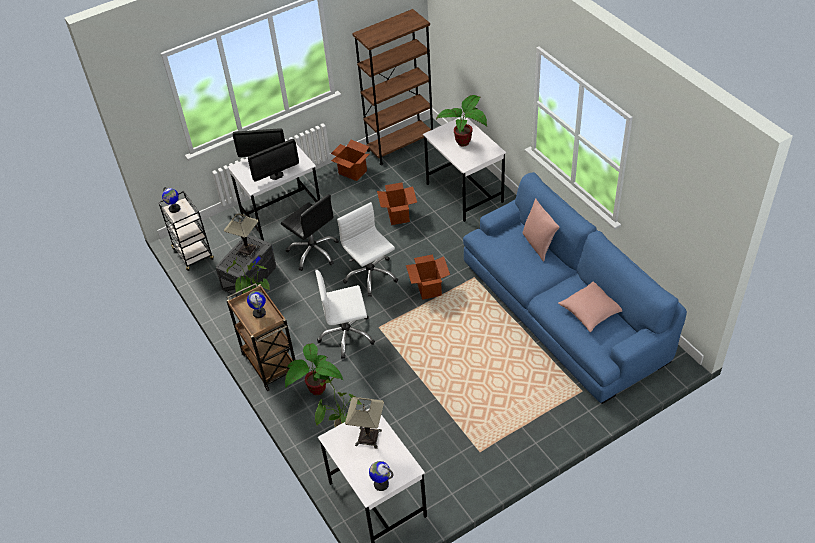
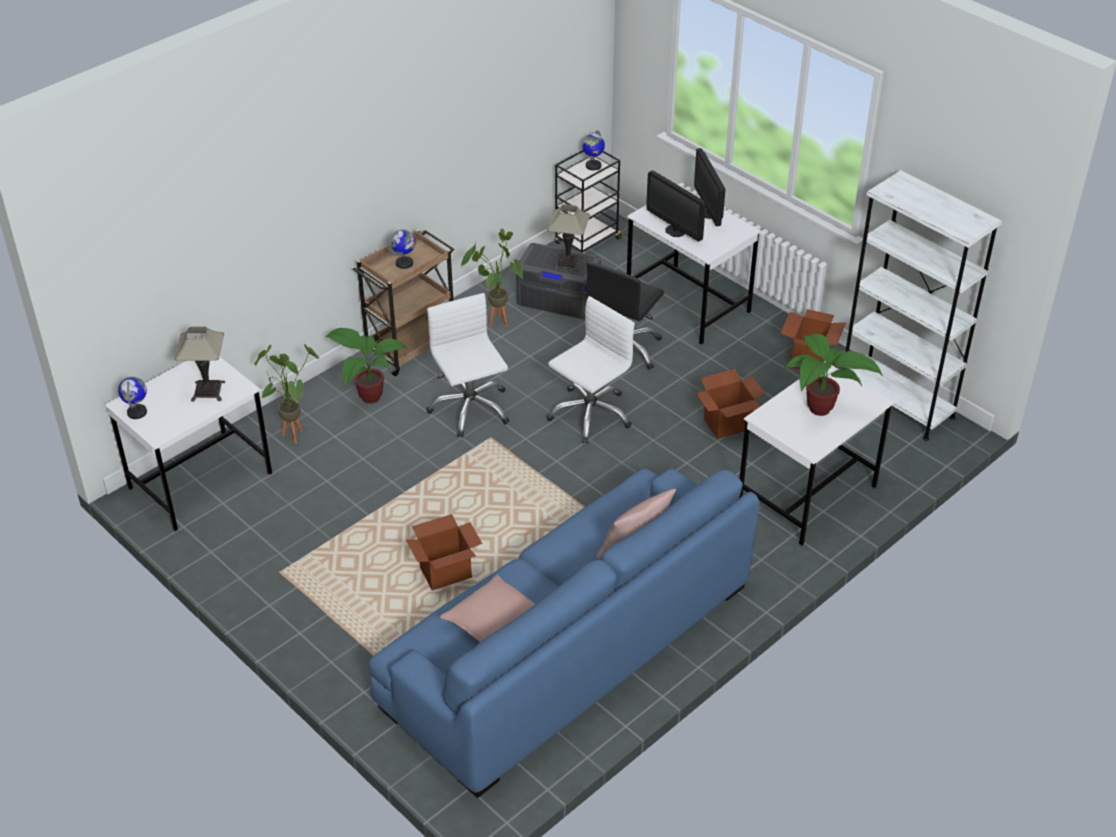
camera: 75 degrees right, 5 degrees down
brown bookcase [352,9,433,165] -> white bookcase [845,170,1002,441]
cardboard box [406,254,450,300] -> cardboard box moved to [406,514,482,590]

